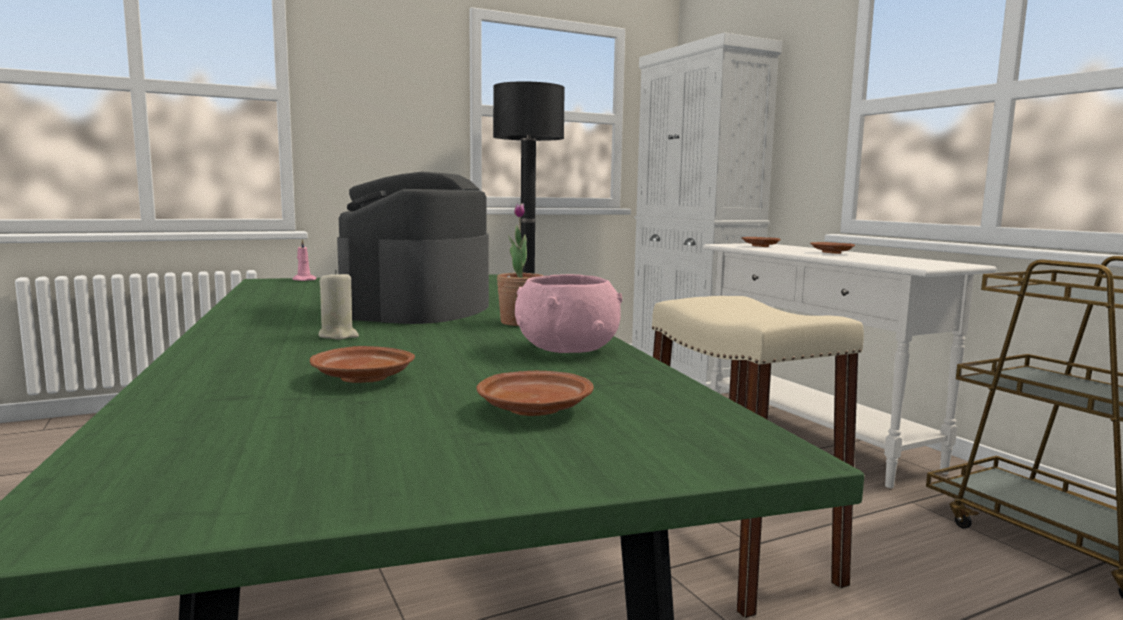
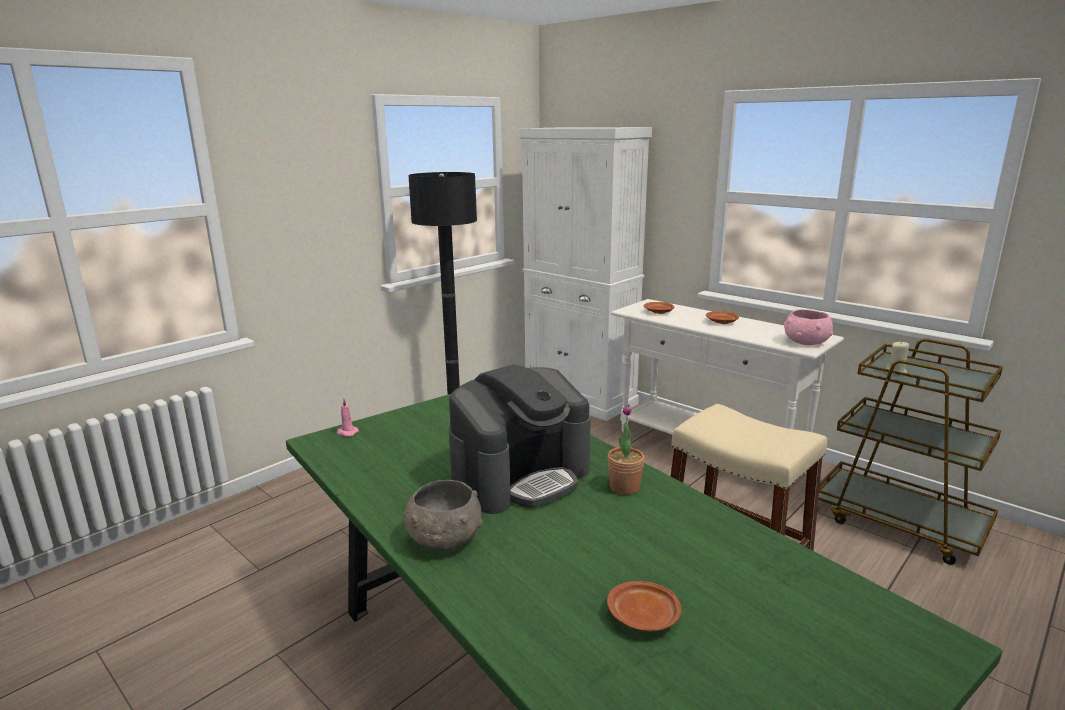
camera: 20 degrees left, 10 degrees up
beige candle [319,270,359,340] -> beige candle moved to [886,341,909,375]
coffee machine [337,171,489,324] -> coffee machine turned 120 degrees counterclockwise [449,364,591,514]
brown plate [476,371,594,416] -> none
pink bowl [515,274,623,353] -> pink bowl moved to [784,309,833,345]
none -> grey bowl [403,480,482,551]

